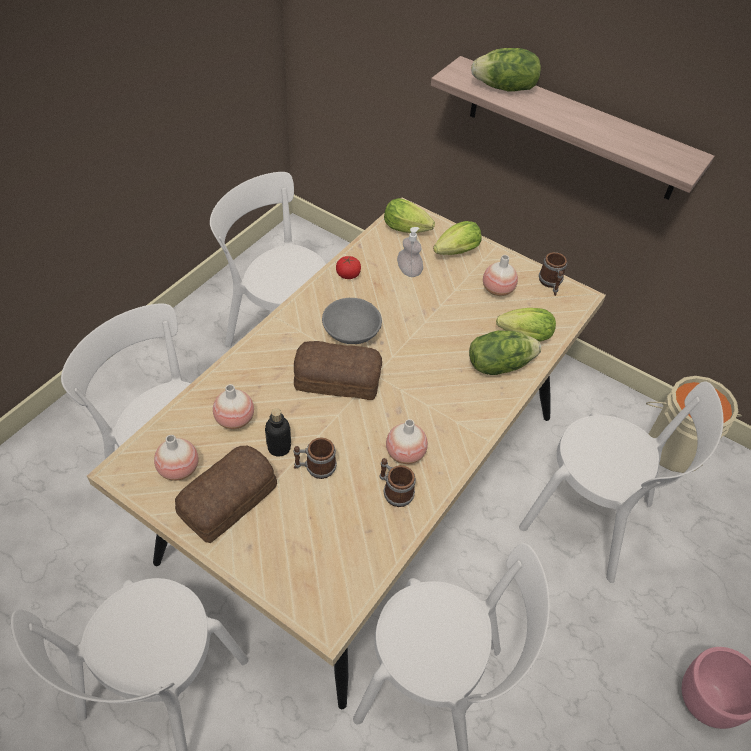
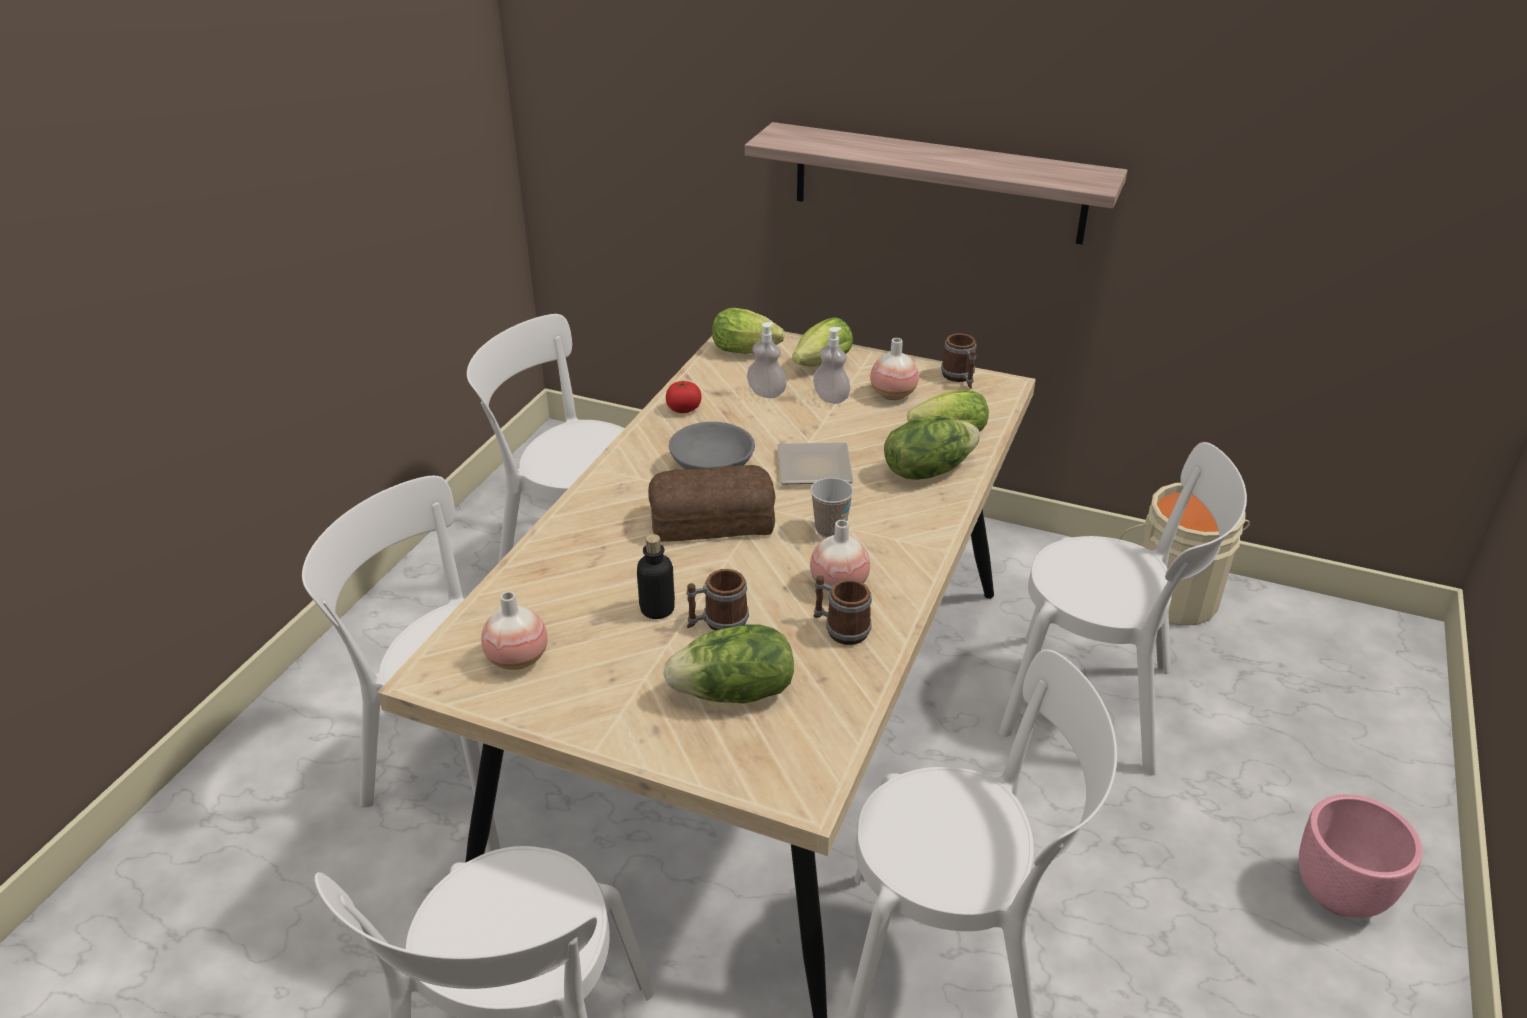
camera: 10 degrees left, 15 degrees down
bread [175,446,277,543] -> none
vase [213,384,254,429] -> none
lettuce [471,48,541,91] -> lettuce moved to [663,624,794,704]
none -> plate [777,443,853,484]
none -> cup [810,478,854,538]
none -> soap dispenser [813,327,851,404]

